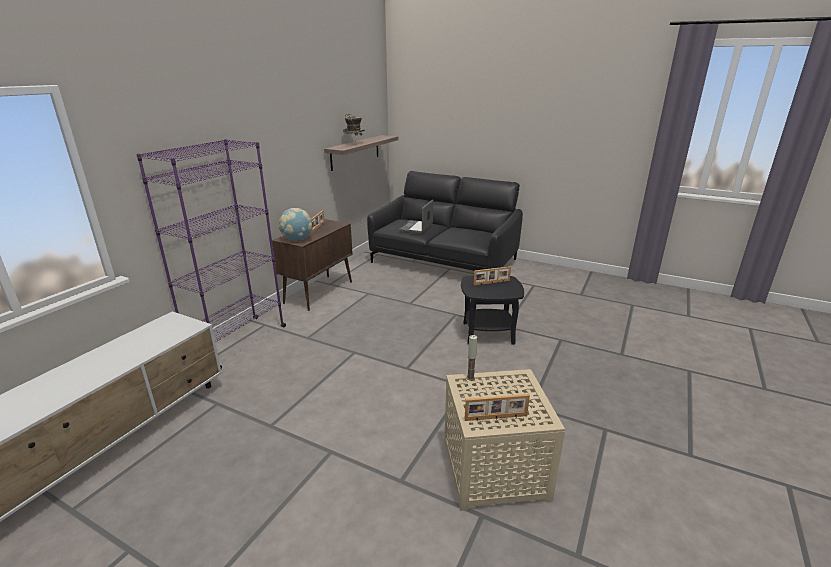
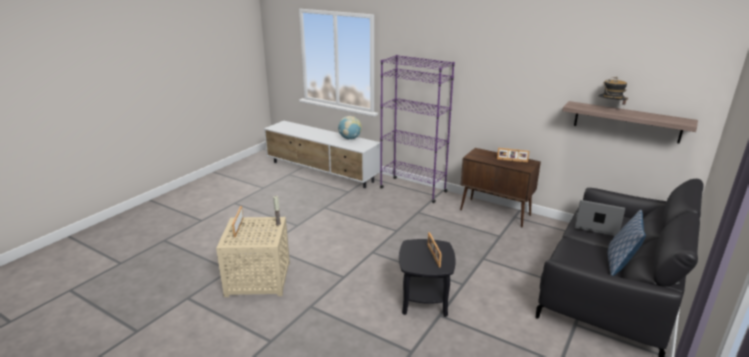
camera: 95 degrees right, 0 degrees up
globe [279,208,312,242] -> globe moved to [338,116,362,140]
none -> pillow [608,210,646,276]

